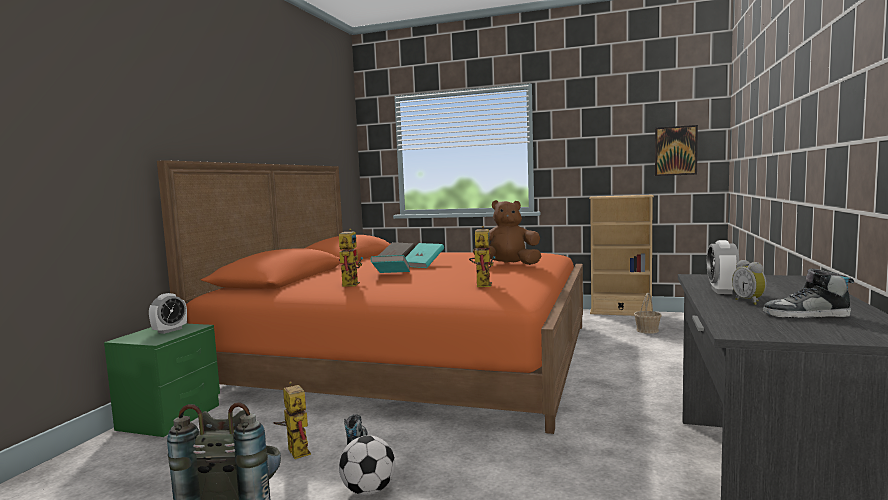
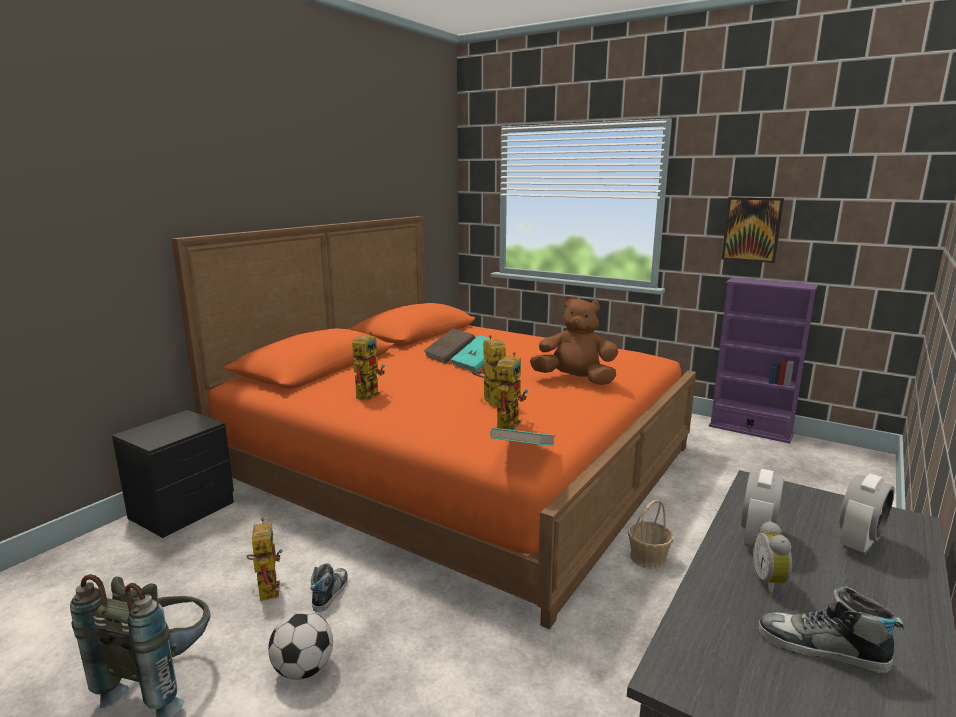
camera: 15 degrees right, 10 degrees up
green nightstand [104,324,220,437] -> black nightstand [112,410,234,538]
alarm clock [149,293,187,334] -> alarm clock moved to [839,473,894,556]
turquoise book [370,255,410,273] -> turquoise book moved to [490,428,555,445]
beige bookcase [589,195,654,316] -> purple bookcase [709,278,818,443]
basket [634,293,662,334] -> basket moved to [628,500,673,569]
picture [655,125,698,176] -> picture moved to [722,197,784,263]
none -> toy robot [472,335,505,406]

